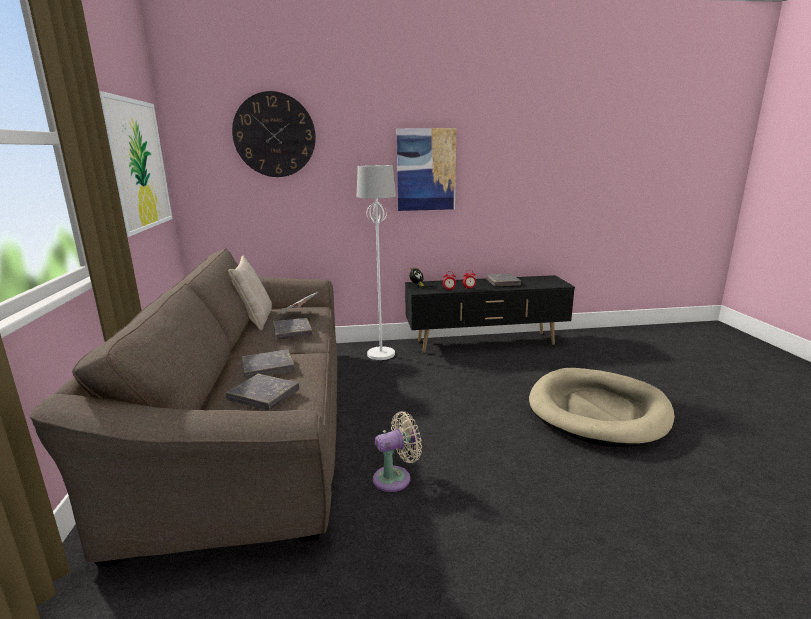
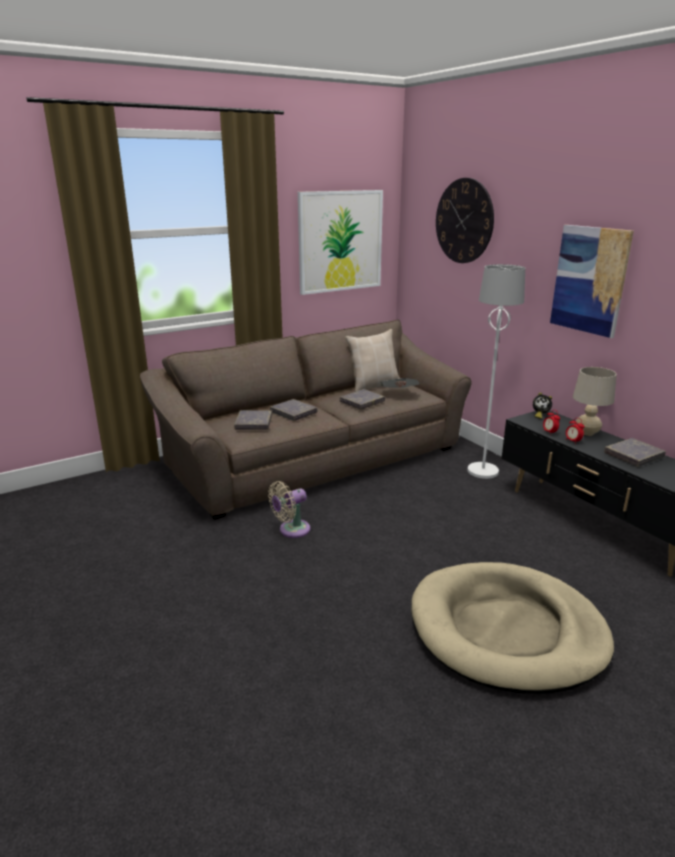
camera: 65 degrees right, 5 degrees up
beige fan [373,411,422,492] -> beige fan turned 105 degrees clockwise [268,481,310,538]
none -> beige table lamp [573,367,617,436]

